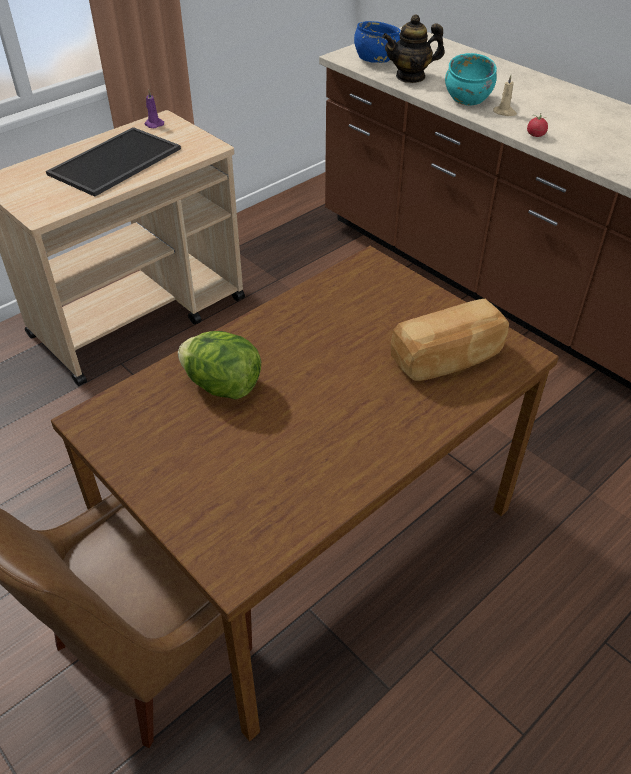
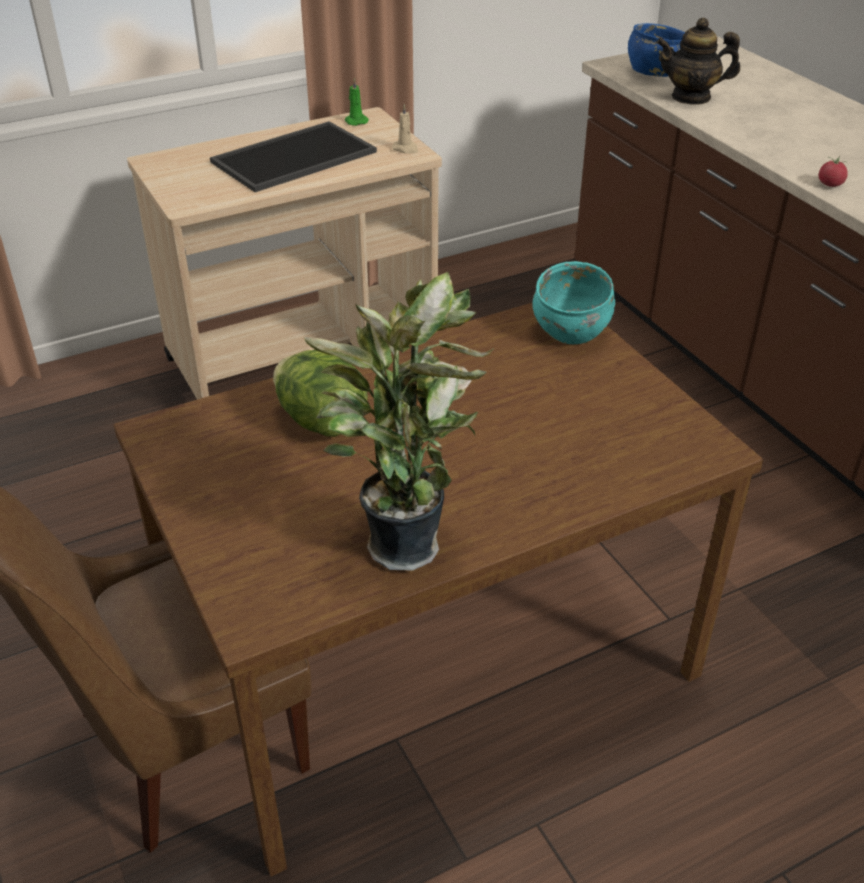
camera: 15 degrees right, 5 degrees down
purple candle [144,91,164,128] -> green candle [345,78,369,126]
bread [391,299,509,381] -> none
turquoise bowl [445,53,497,105] -> turquoise bowl moved to [532,261,615,344]
beige candle [493,75,517,116] -> beige candle moved to [392,104,418,154]
none -> potted plant [304,272,494,571]

